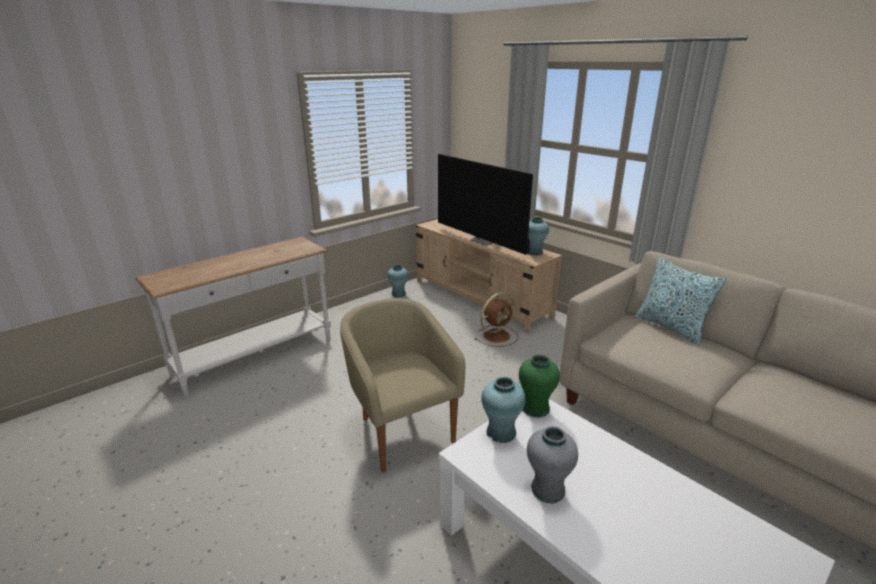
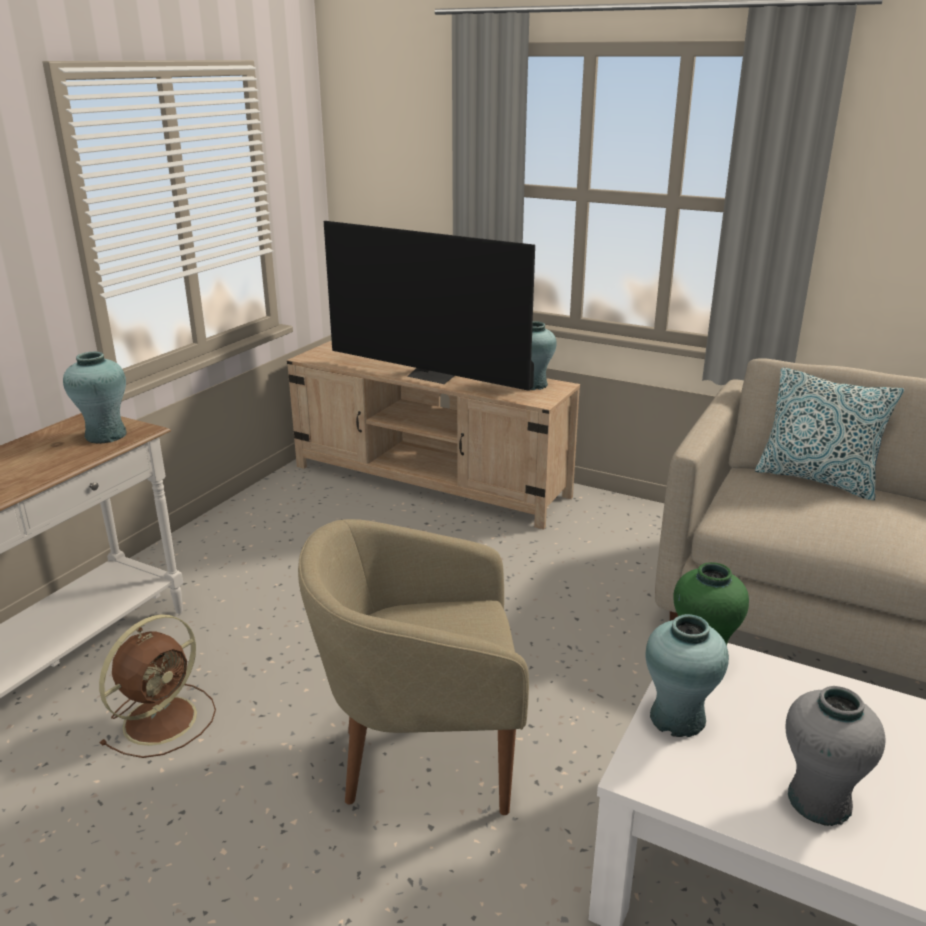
camera: 20 degrees left, 0 degrees up
beige armchair [340,298,466,472] -> beige armchair turned 45 degrees counterclockwise [298,519,529,815]
turquoise vase [387,265,408,297] -> turquoise vase moved to [63,352,127,444]
brown fan [474,292,519,347] -> brown fan moved to [99,614,216,758]

